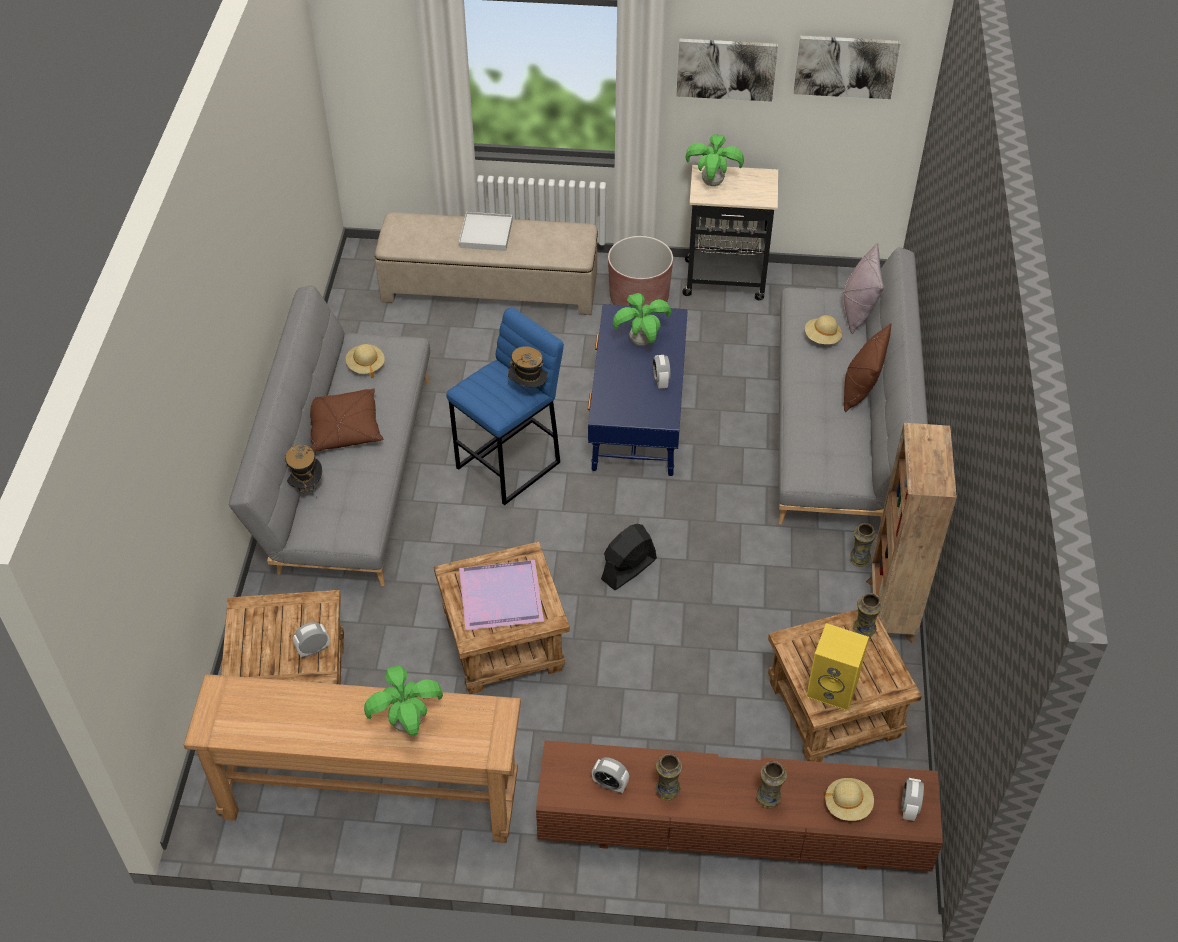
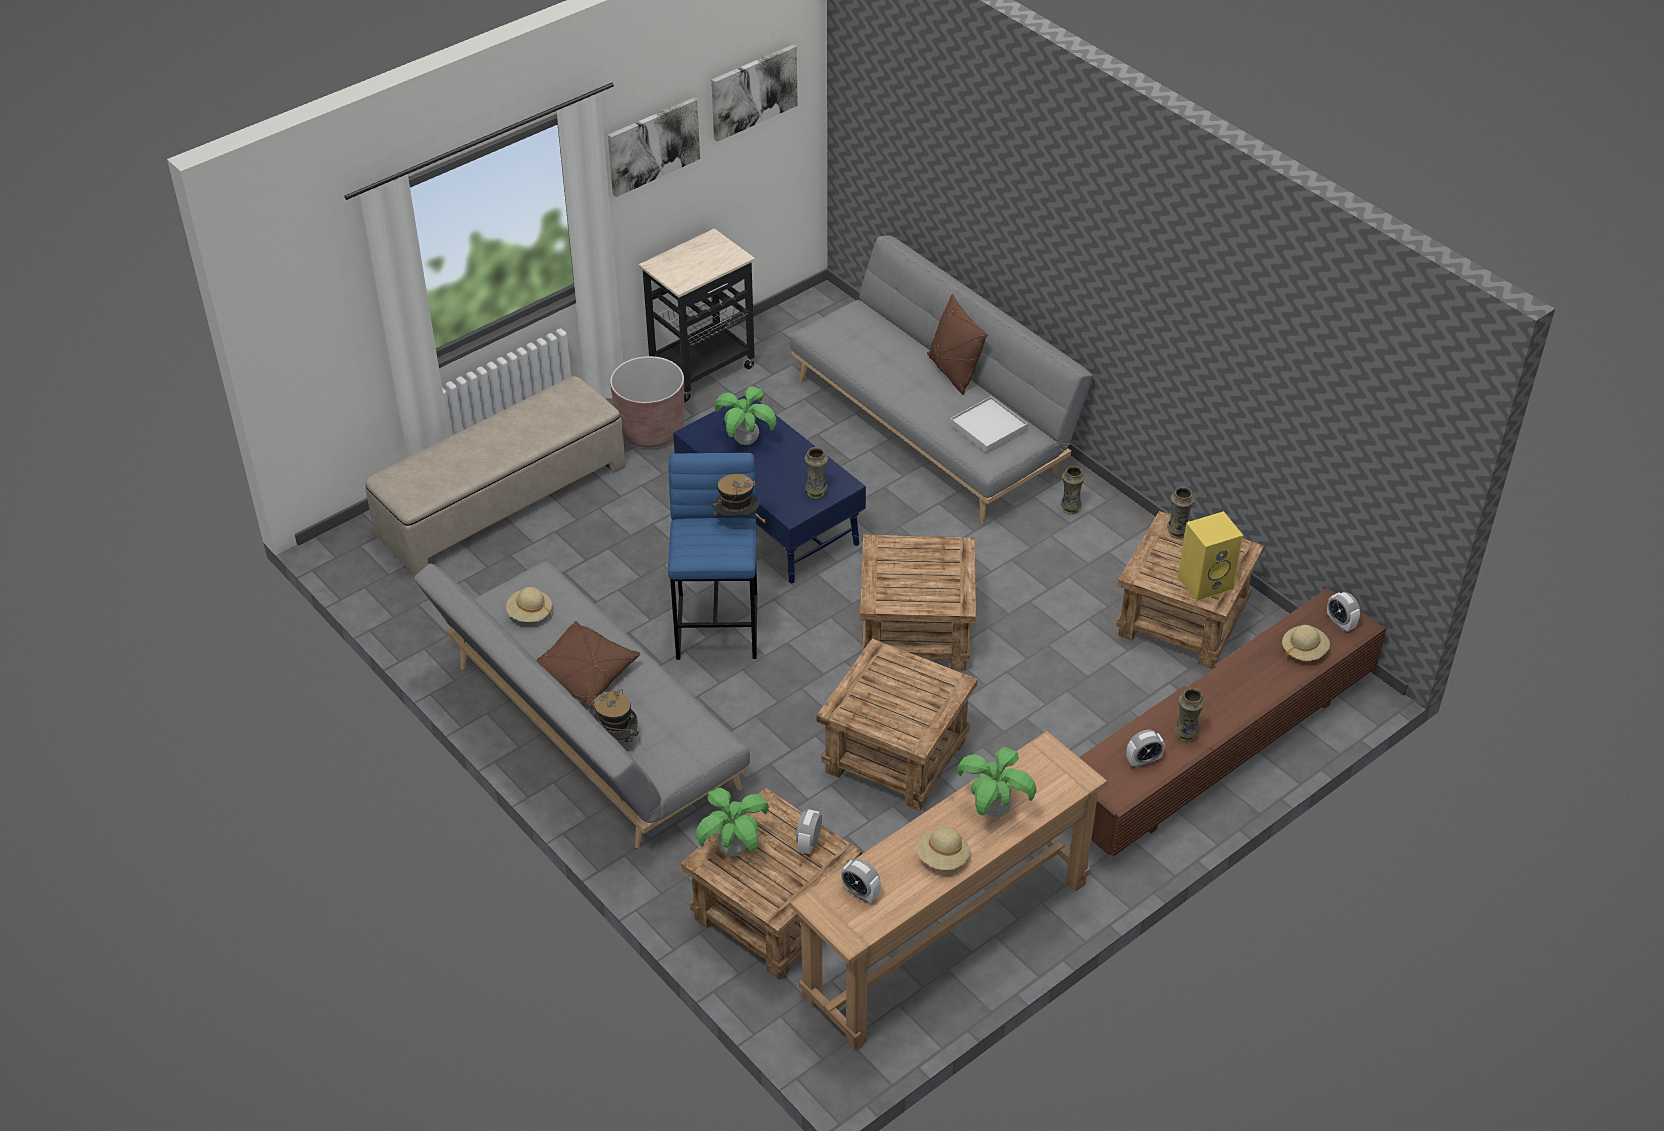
camera: 45 degrees left, 5 degrees down
white tray [459,212,513,251] -> white tray moved to [950,396,1028,453]
purple tray [459,560,544,630] -> none
black fan [601,524,657,590] -> brown side table [860,534,976,670]
alarm clock [653,355,671,389] -> alarm clock moved to [841,859,881,903]
potted plant [685,134,744,186] -> potted plant moved to [696,788,769,856]
vase [757,761,787,809] -> vase moved to [805,447,828,499]
beige hat [805,315,842,344] -> beige hat moved to [917,826,970,870]
purple pillow [843,242,884,334] -> none
brown bookcase [866,423,957,643] -> none

